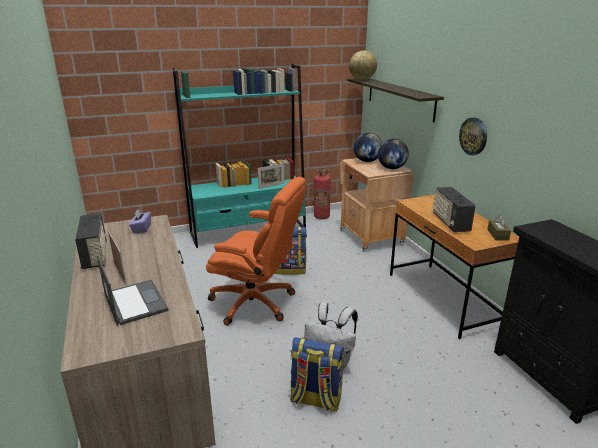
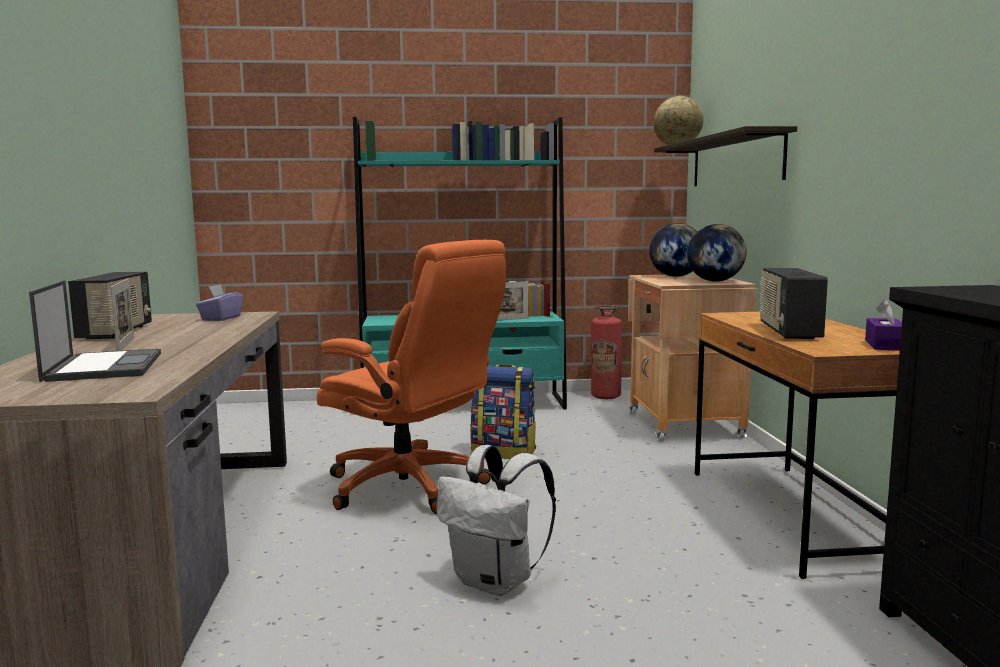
camera: 15 degrees right, 15 degrees down
backpack [290,337,344,412] -> none
wall clock [459,118,487,155] -> none
brown tissue box [487,215,511,241] -> purple tissue box [865,299,902,351]

